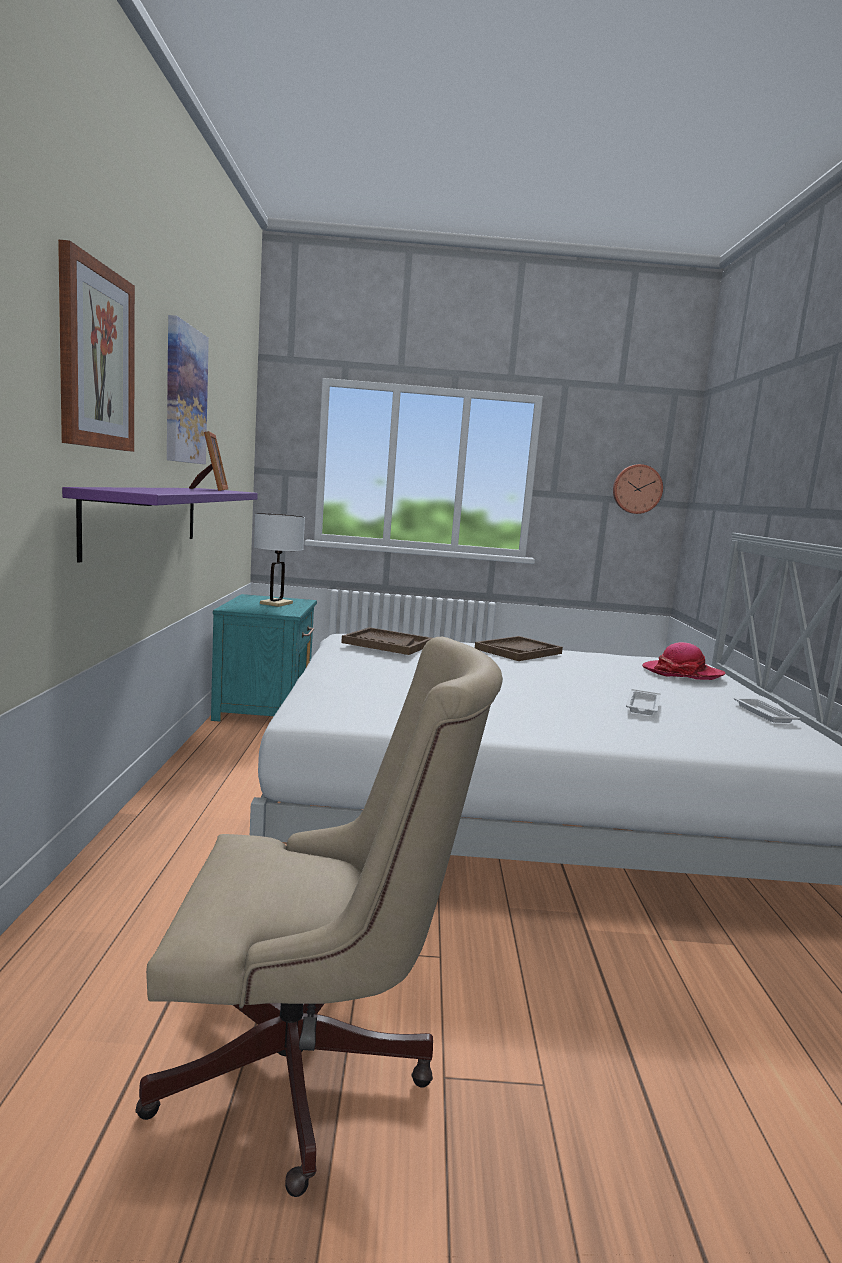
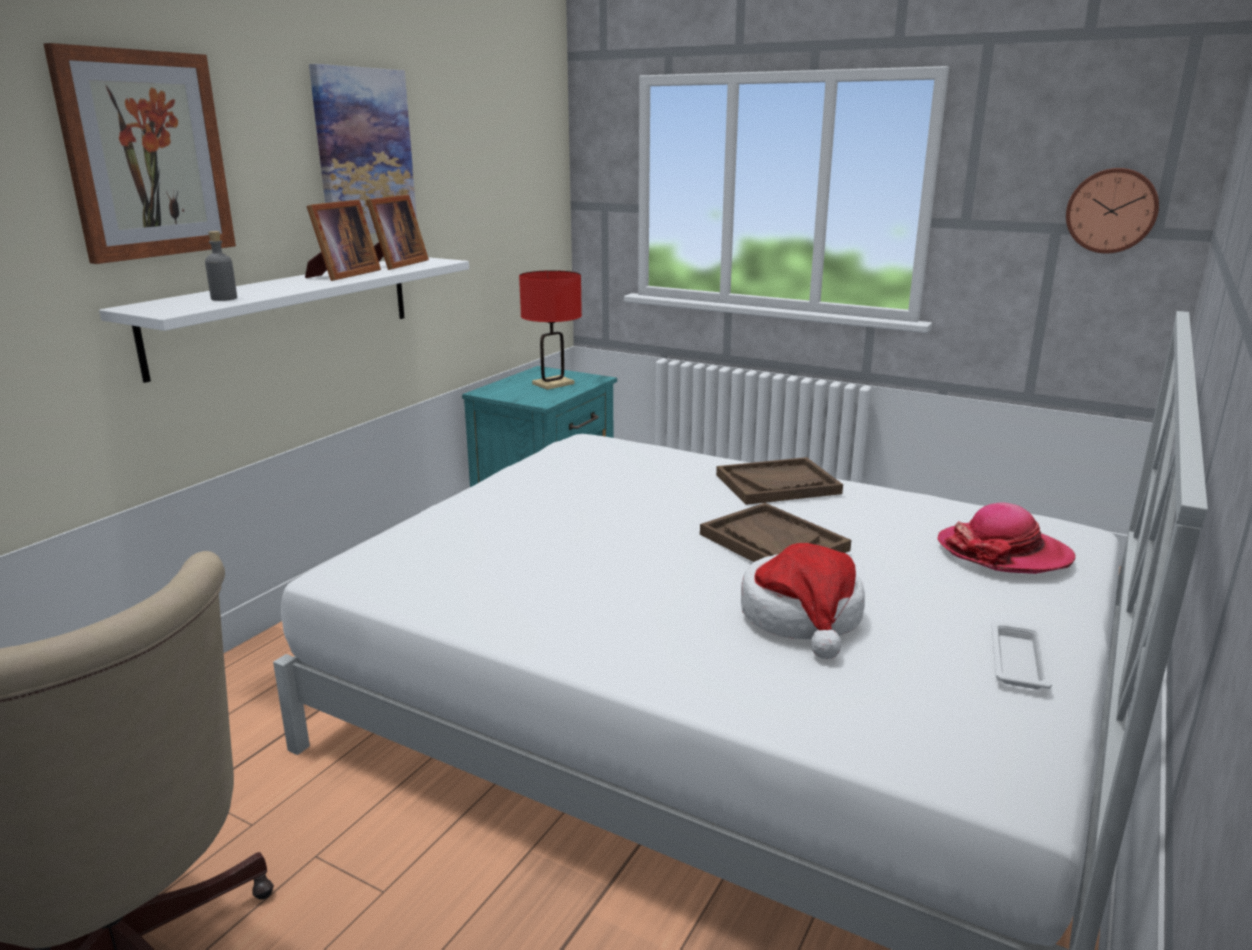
camera: 30 degrees right, 10 degrees up
purple shelf [62,487,258,563] -> white shelf [99,257,469,383]
white table lamp [254,513,305,607] -> red table lamp [519,270,582,390]
brown tray [341,627,432,655] -> brown tray moved to [700,503,851,562]
white tray [626,689,661,715] -> hat [741,543,865,659]
none -> grey bottle [205,231,237,301]
none -> picture frame [305,200,381,281]

